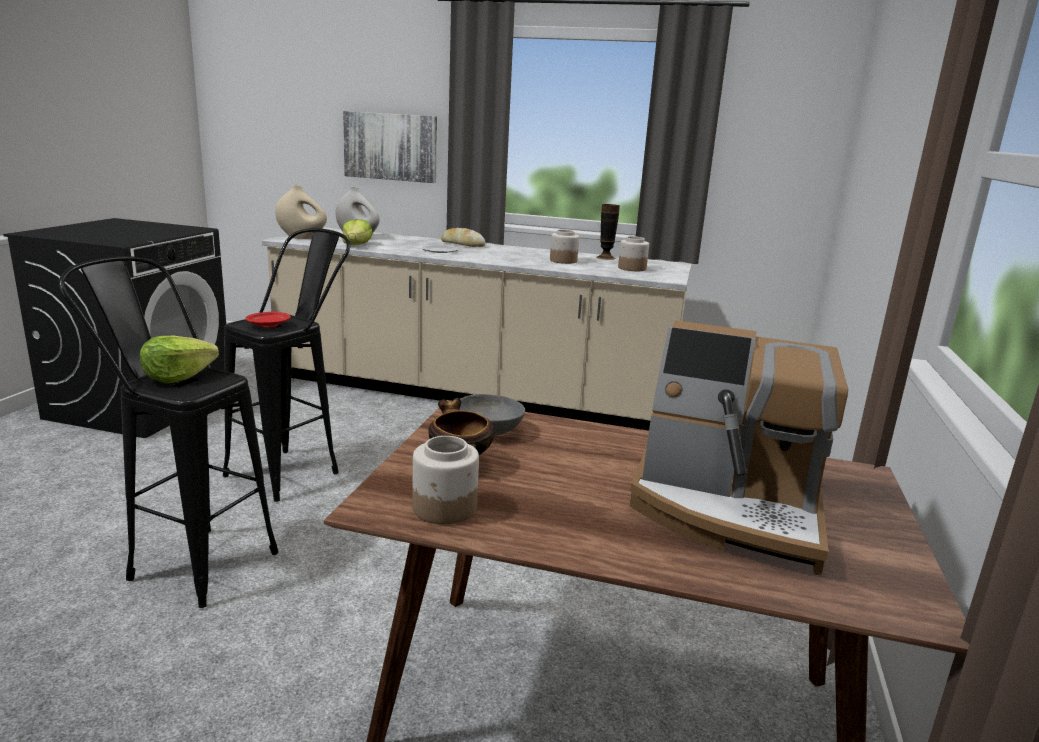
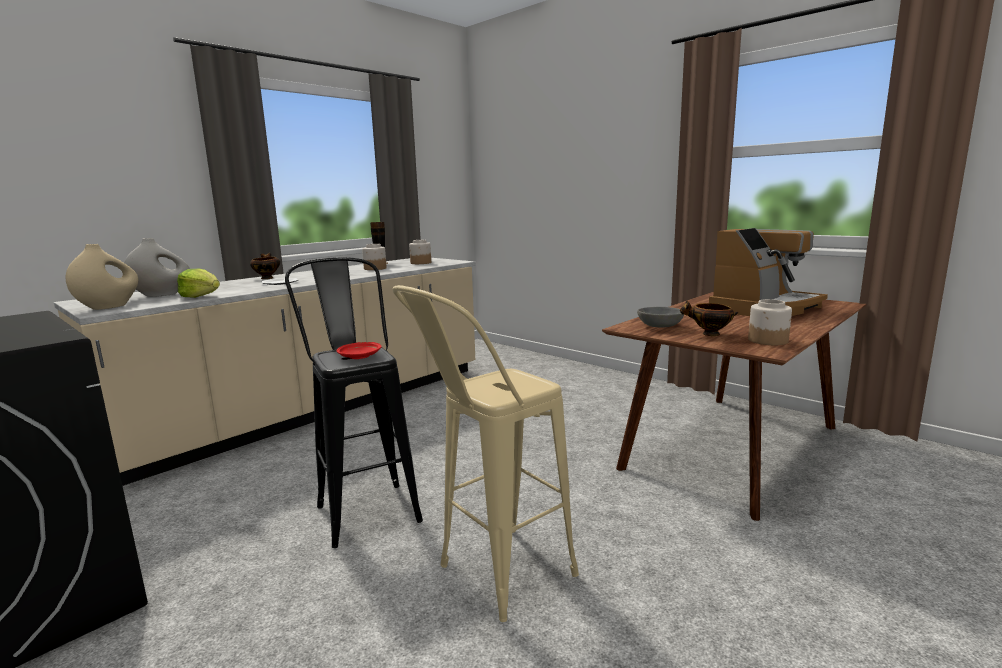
camera: 60 degrees left, 5 degrees down
black stool [59,256,278,608] -> beige stool [393,285,579,622]
lettuce [140,336,219,383] -> none
picture [343,111,437,183] -> none
bread [441,228,486,247] -> bowl [250,253,280,279]

